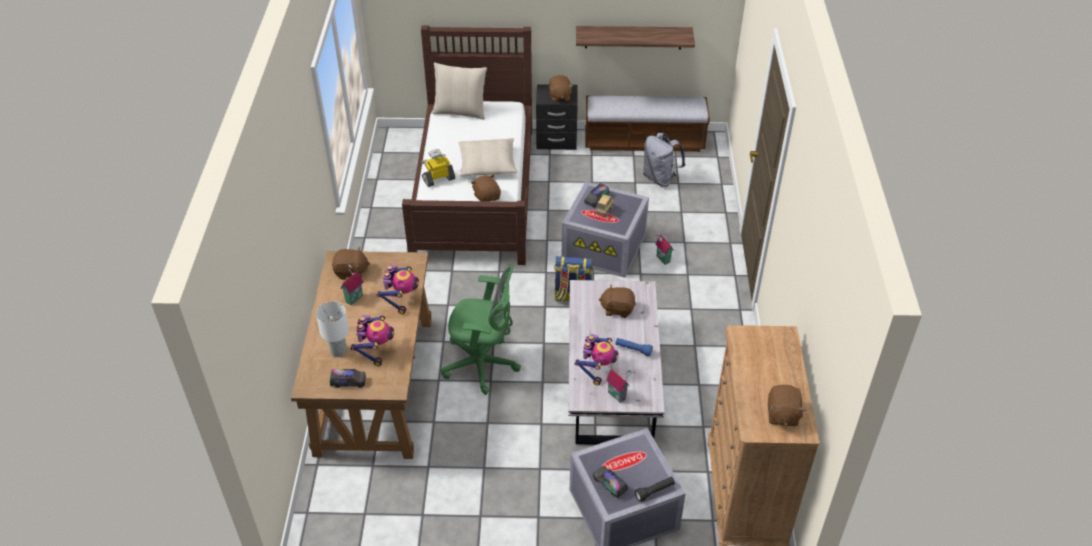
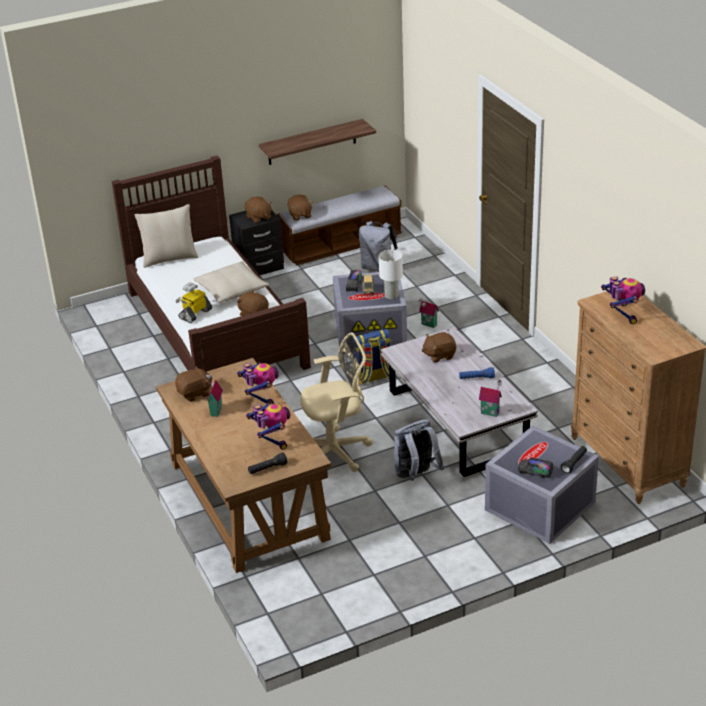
camera: 25 degrees left, 10 degrees down
white table lamp [316,301,349,357] -> white table lamp moved to [379,249,403,300]
toy truck [330,369,366,388] -> black flashlight [248,453,287,474]
green office chair [441,265,521,395] -> beige office chair [300,333,373,472]
toy robot [575,334,618,385] -> toy robot moved to [601,277,645,324]
brown plush toy [768,384,806,427] -> brown plush toy moved to [288,195,313,221]
none -> grey backpack [394,419,444,481]

